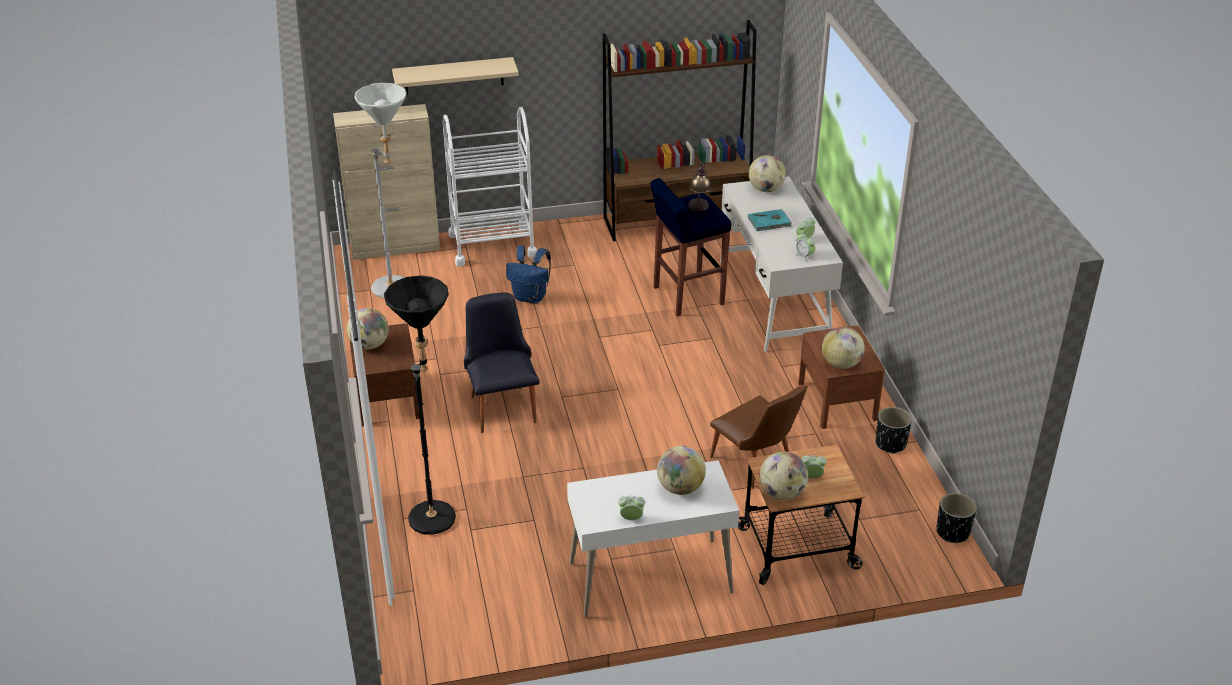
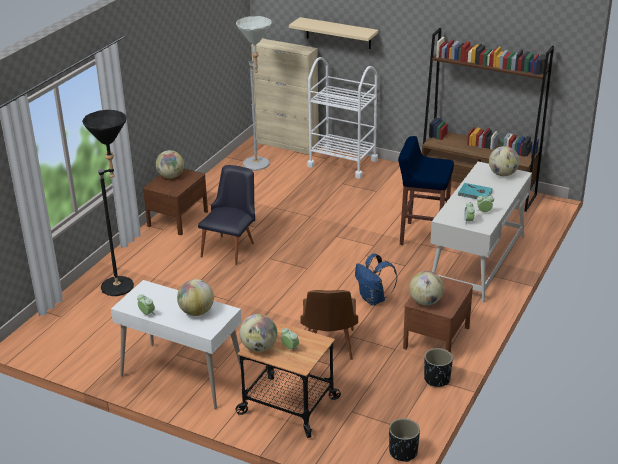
camera: 40 degrees right, 5 degrees down
blue backpack [506,246,551,303] -> blue backpack moved to [355,254,397,305]
table lamp [688,161,711,211] -> none

